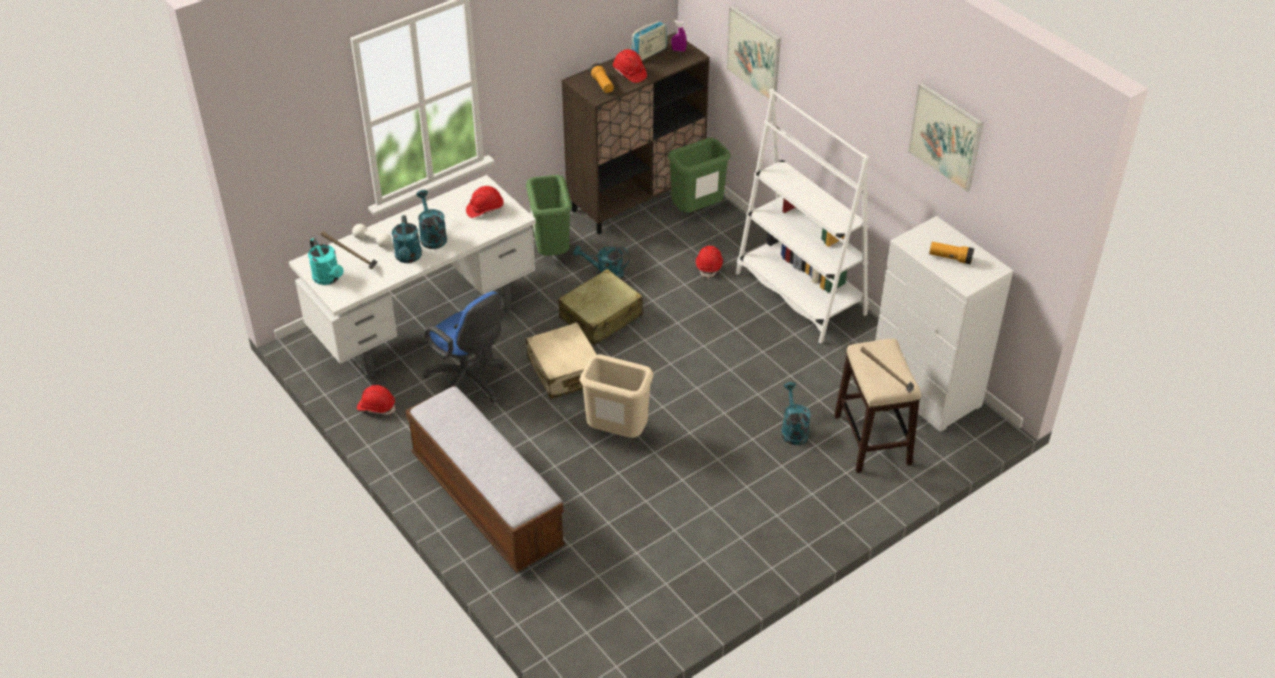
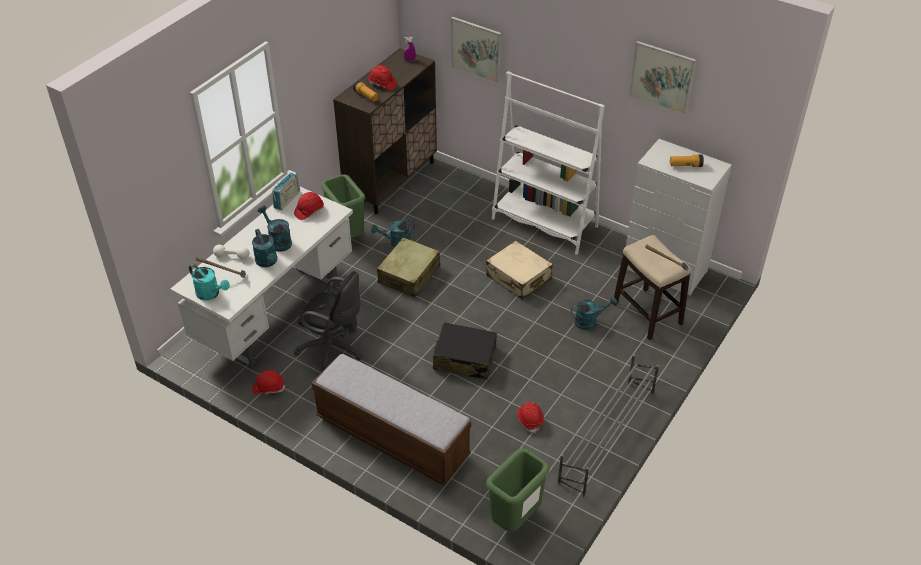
camera: 20 degrees left, 0 degrees up
blue office chair [422,291,507,403] -> black office chair [294,271,363,373]
beige suitcase [526,322,597,399] -> beige suitcase moved to [486,241,553,300]
beige trash can [579,354,653,438] -> black suitcase [433,322,497,380]
radio [631,21,667,61] -> radio moved to [272,173,300,210]
green trash can [668,138,731,213] -> green trash can moved to [486,448,550,532]
red hard hat [696,246,723,278] -> red hard hat moved to [517,402,544,433]
turquoise watering can [781,382,811,445] -> turquoise watering can turned 105 degrees clockwise [571,296,617,330]
none -> grey shoe rack [557,354,659,498]

